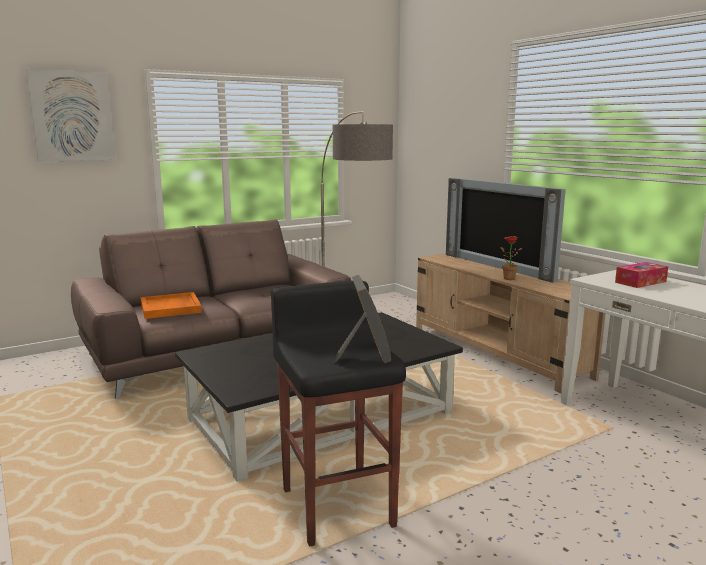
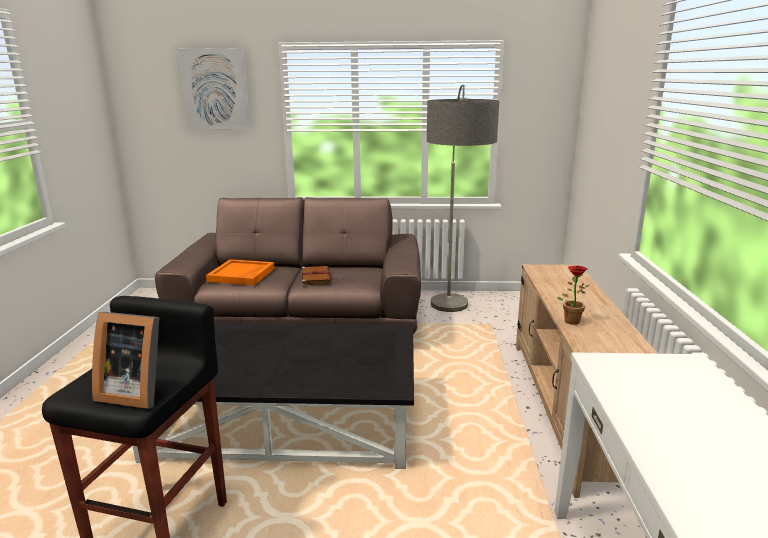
camera: 35 degrees right, 5 degrees up
picture frame [332,275,391,363] -> picture frame turned 75 degrees clockwise [92,312,159,409]
television [446,178,566,283] -> none
tissue box [615,262,668,288] -> none
none -> brown book [302,266,331,286]

